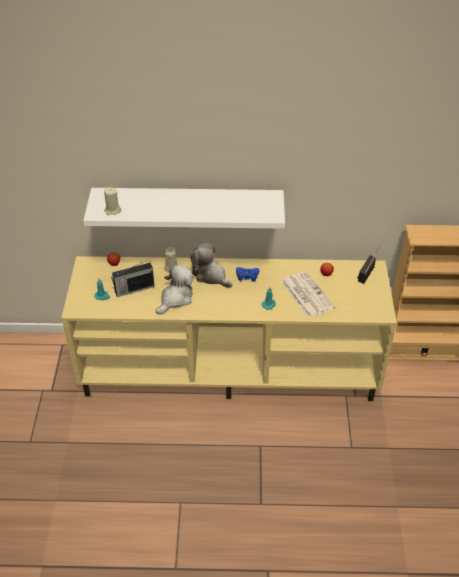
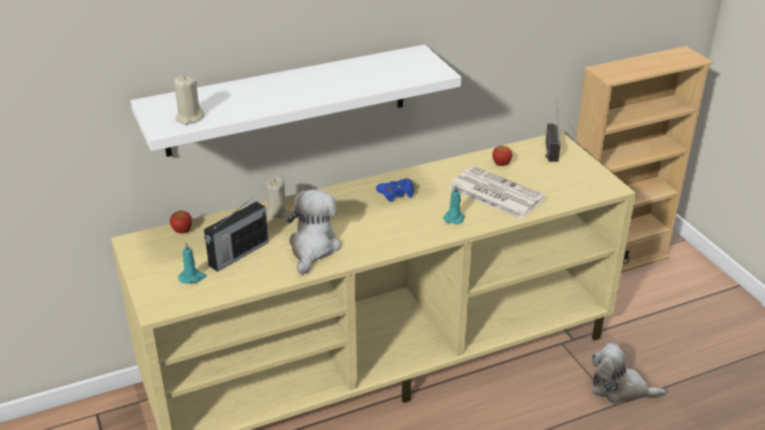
camera: 25 degrees left, 10 degrees down
plush toy [190,243,233,288] -> plush toy moved to [592,343,666,404]

